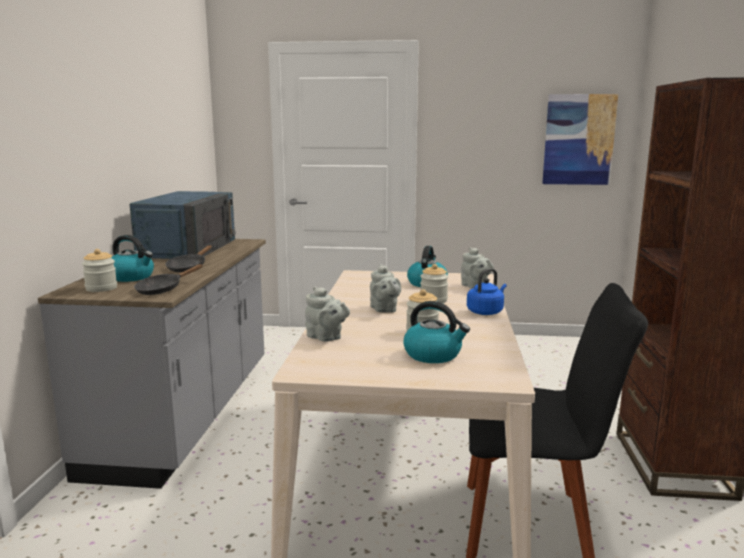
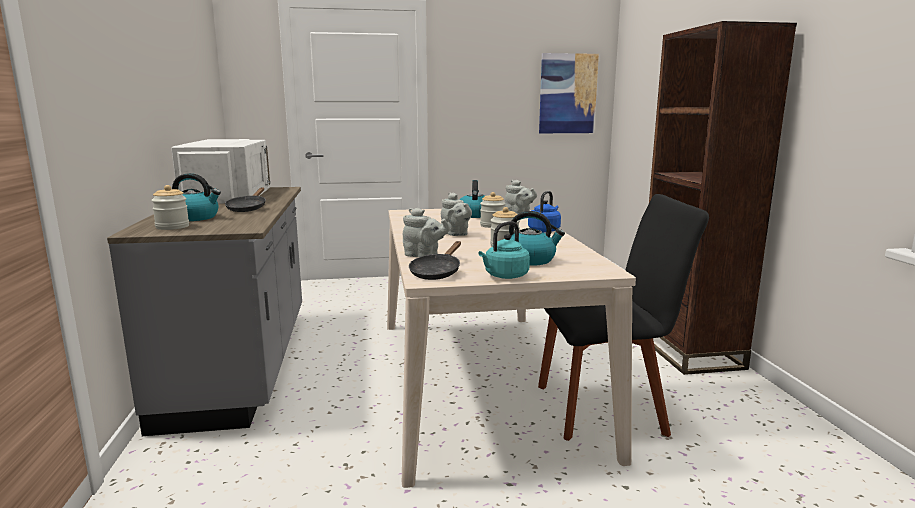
camera: 15 degrees left, 0 degrees up
blue microwave [129,191,235,259] -> white microwave [171,139,270,203]
black frying pan [134,264,203,295] -> black frying pan moved to [409,241,461,280]
none -> turquoise kettle [478,221,530,279]

